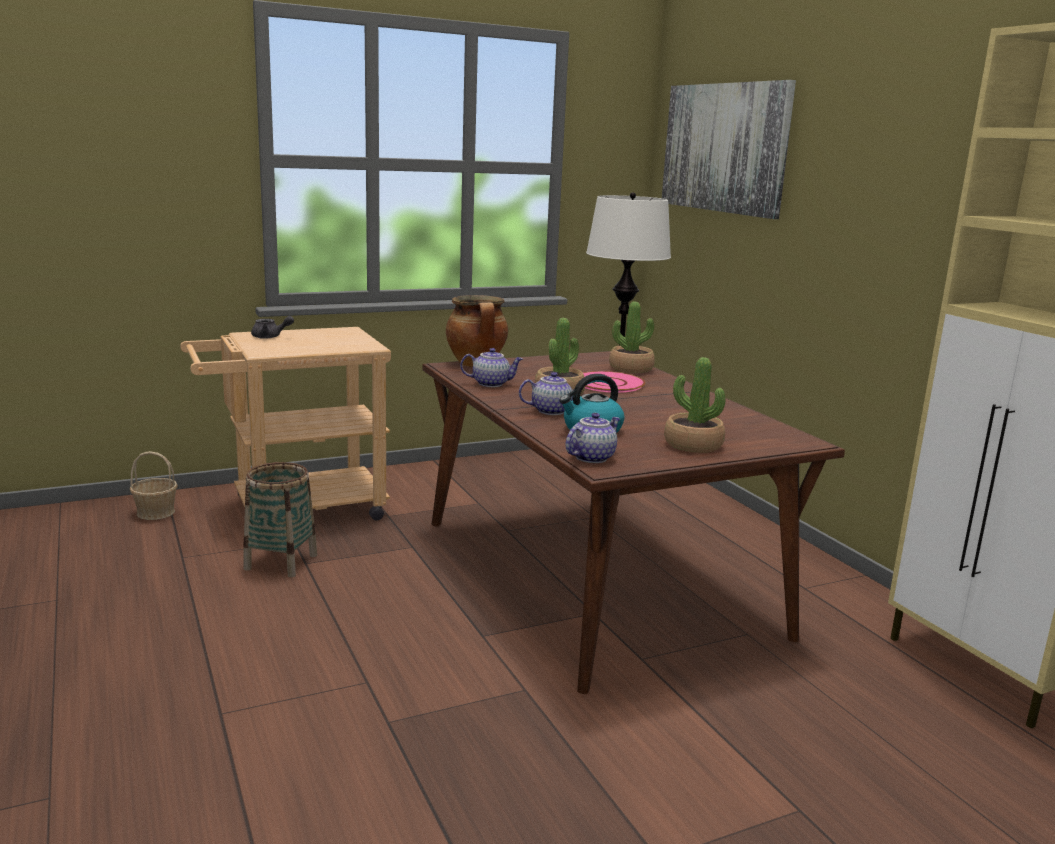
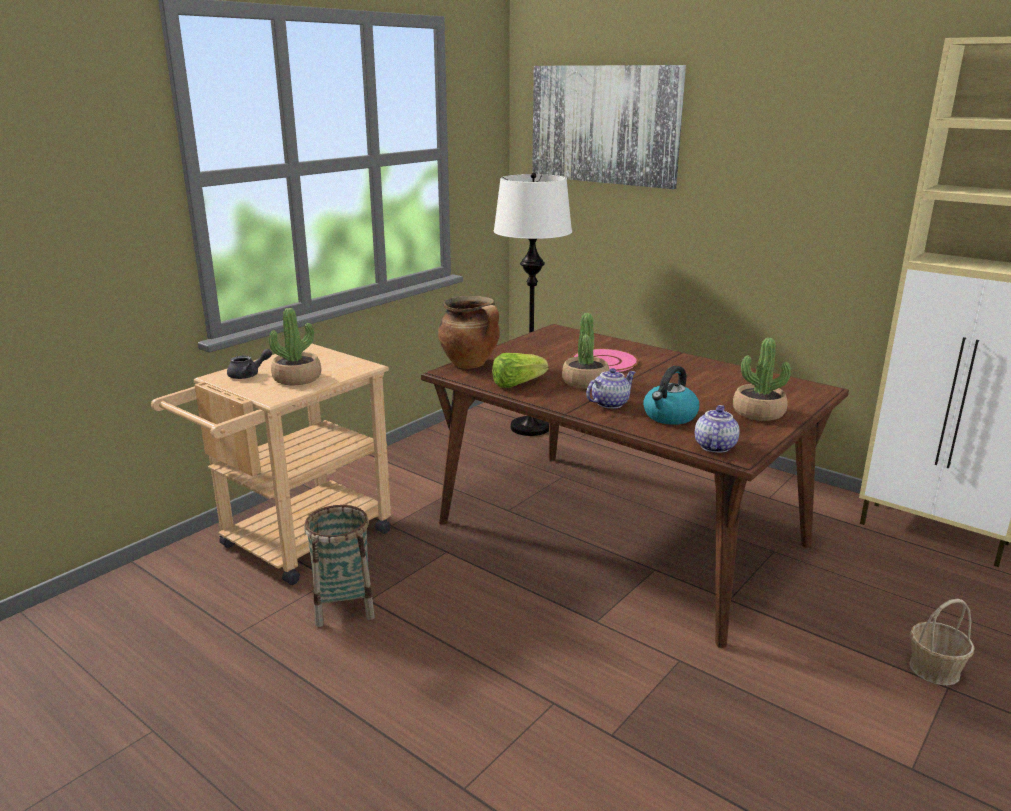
camera: 25 degrees left, 5 degrees up
basket [130,451,178,520] -> basket moved to [909,599,974,686]
teapot [460,348,523,387] -> lettuce [492,353,549,388]
potted plant [609,302,655,373] -> potted plant moved to [269,308,321,385]

